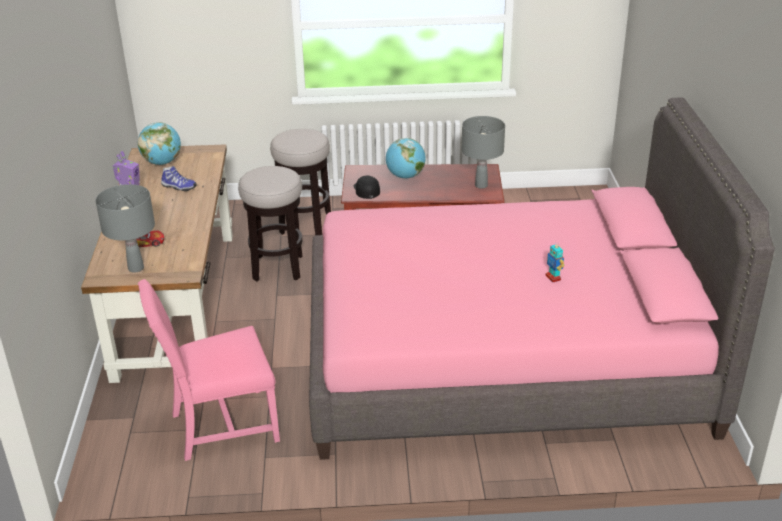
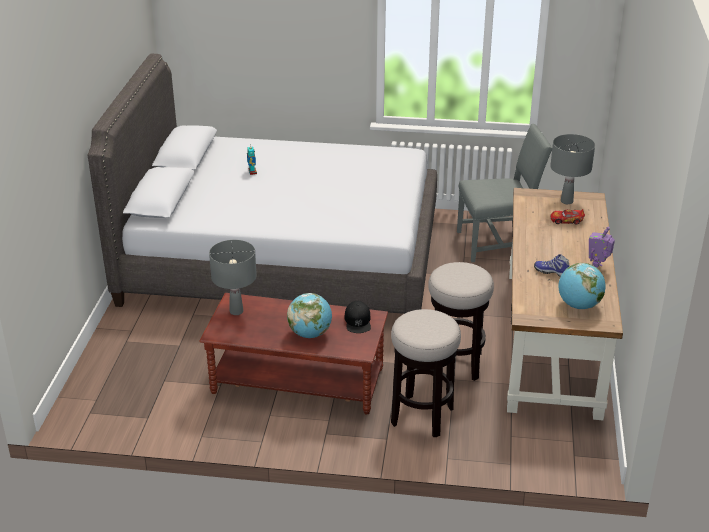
camera: 170 degrees left, 0 degrees up
pink chair [138,279,280,461] -> grey chair [457,124,552,262]
pink bed [309,97,775,460] -> grey bed [88,54,437,314]

